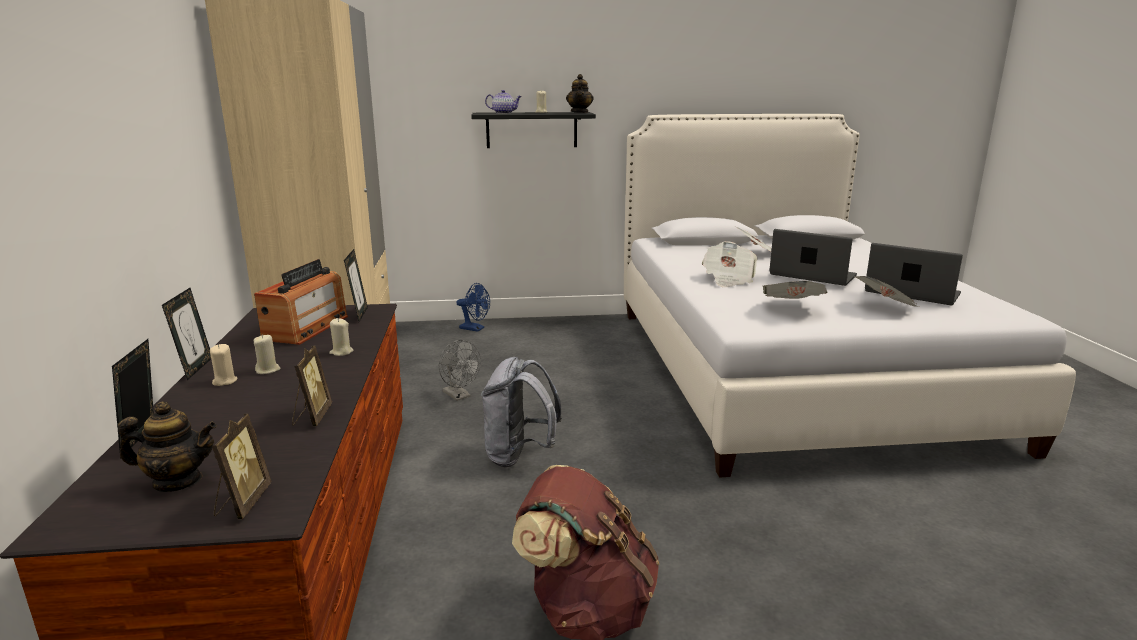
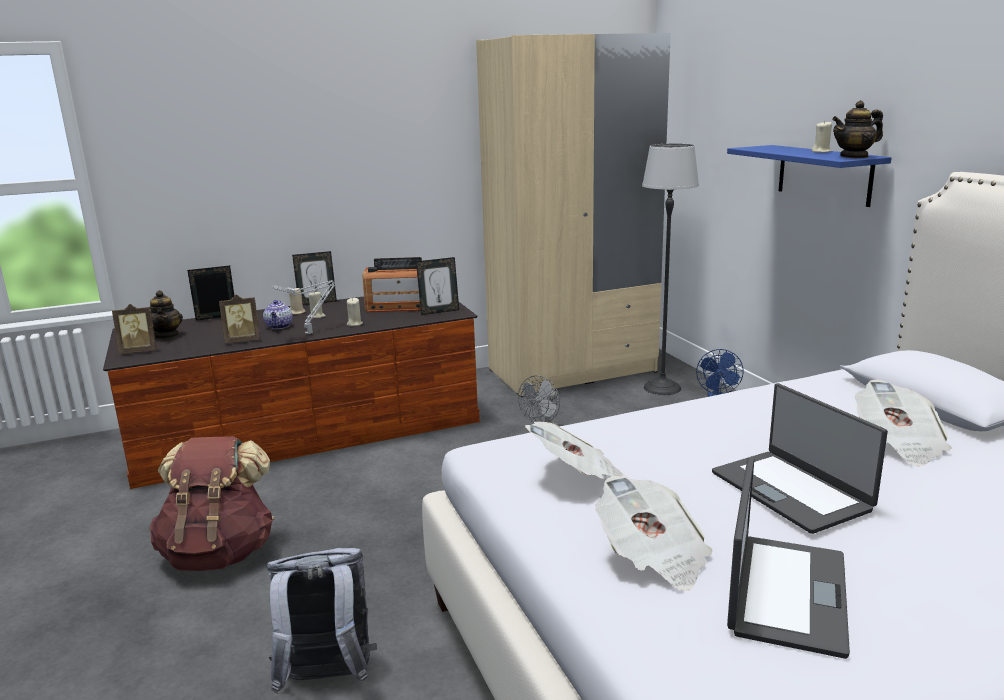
camera: 75 degrees right, 0 degrees up
black shelf [471,112,596,148] -> blue shelf [727,145,892,207]
grey backpack [481,357,562,468] -> grey backpack moved to [267,548,377,694]
teapot [485,90,522,114] -> teapot moved to [263,300,292,329]
newspaper [702,241,758,287] -> none
laptop [769,229,857,286] -> laptop turned 135 degrees clockwise [712,383,888,534]
none -> grey table lamp [273,280,335,334]
none -> floor lamp [642,143,699,395]

